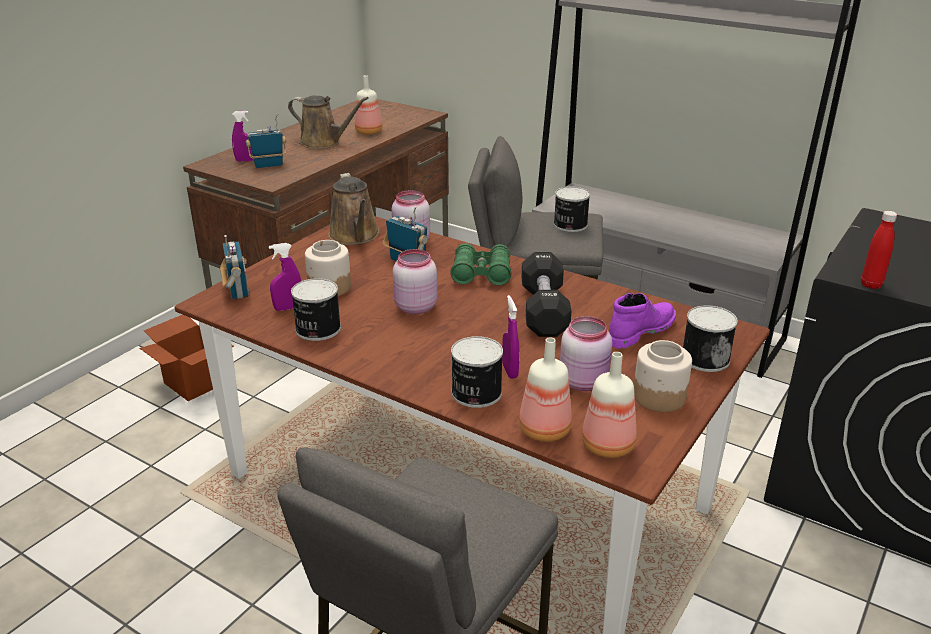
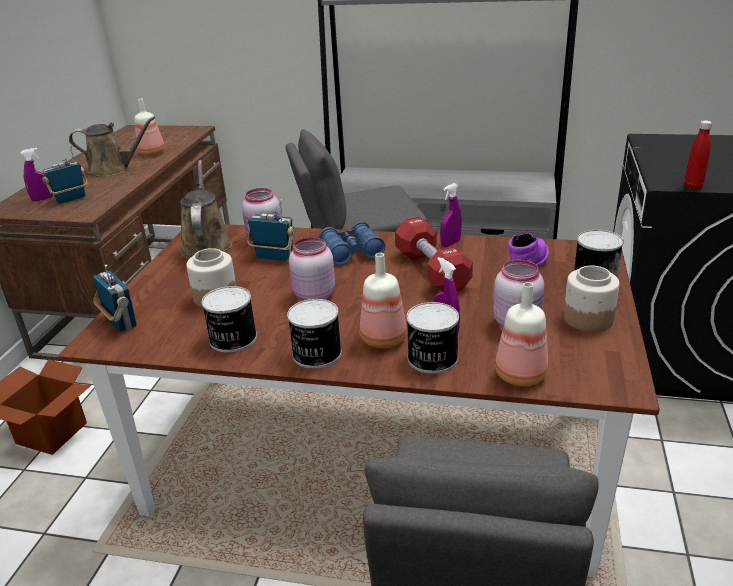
camera: 20 degrees left, 0 degrees up
purple spray bottle [269,243,301,311] -> purple spray bottle moved to [440,183,462,247]
brown watering can [328,173,380,245] -> brown watering can turned 150 degrees counterclockwise [180,160,232,259]
green binoculars [450,243,512,285] -> blue binoculars [319,221,385,265]
black dumbbell [522,252,572,337] -> red dumbbell [395,217,473,292]
can [554,187,590,232] -> can moved to [287,299,342,369]
bottle [582,352,637,458] -> bottle moved to [360,253,407,348]

